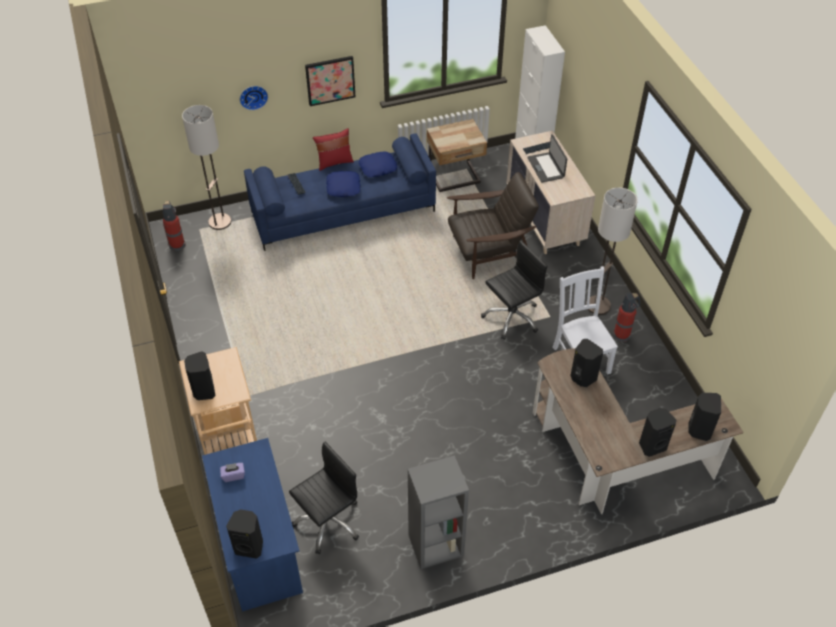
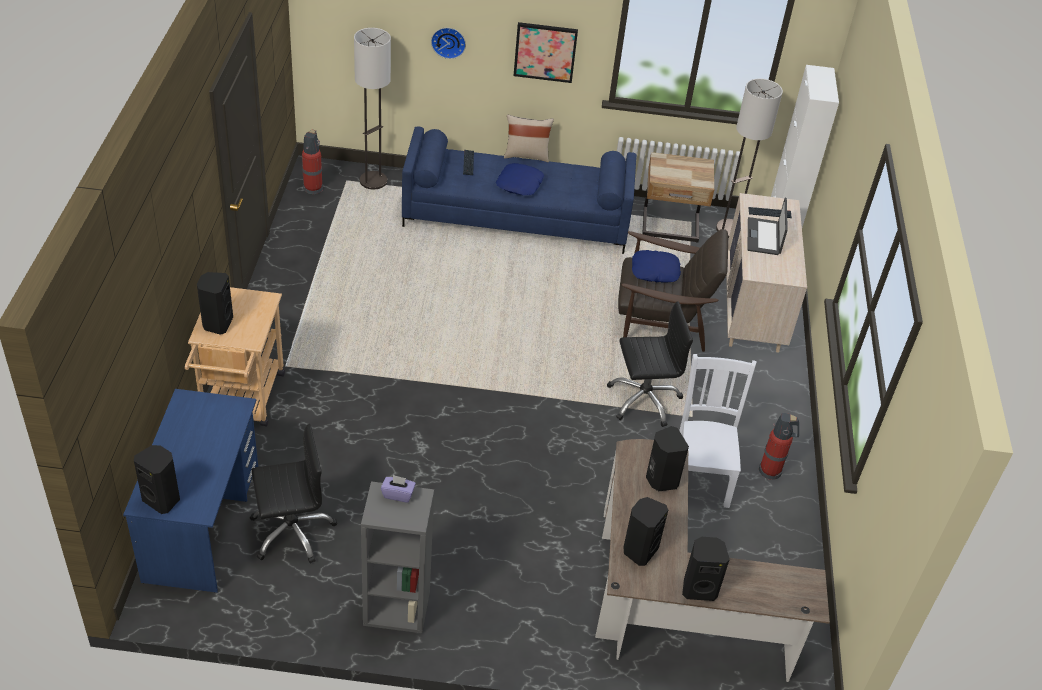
camera: 20 degrees right, 5 degrees down
purple tissue box [220,463,245,482] -> purple tissue box moved to [381,475,416,503]
red pillow [313,128,354,171] -> beige pillow [504,114,554,162]
blue pillow [359,152,397,177] -> blue pillow moved to [632,250,681,283]
floor lamp [586,187,638,315] -> floor lamp moved to [716,78,783,238]
black speaker [688,393,721,441] -> black speaker moved to [623,497,668,566]

